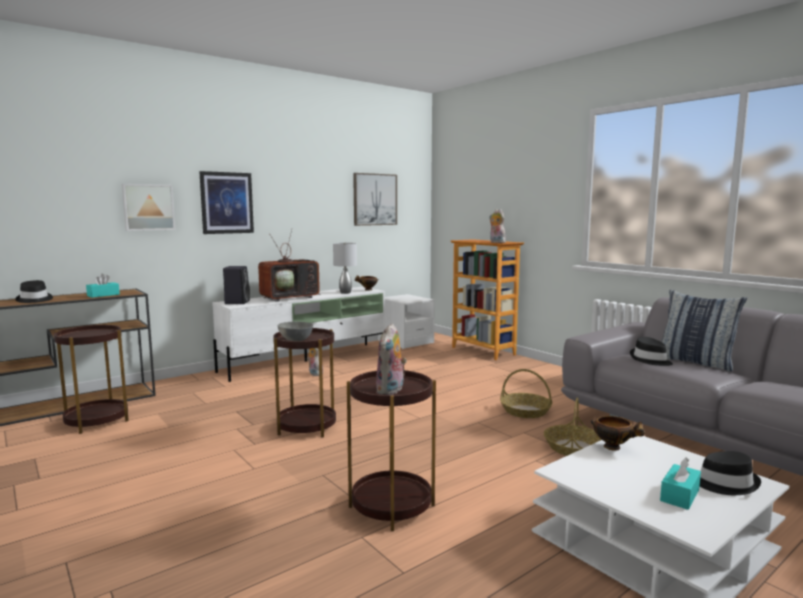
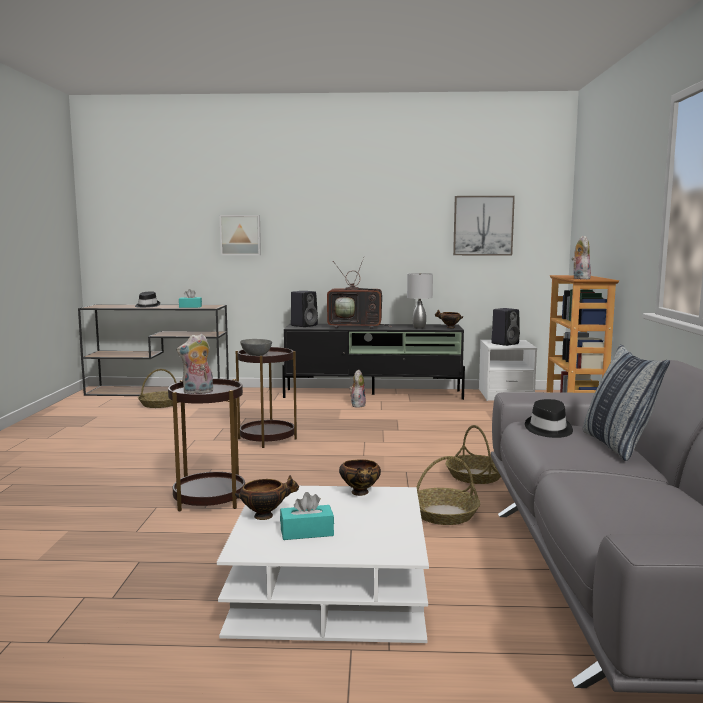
camera: 40 degrees right, 0 degrees up
brown side table [54,324,129,434] -> basket [138,369,176,408]
picture [199,171,254,234] -> none
white tv stand [212,287,385,382] -> black tv stand [282,324,465,400]
black hat [699,451,761,495] -> none
none -> bowl [235,475,299,520]
none -> black speaker [491,308,520,346]

